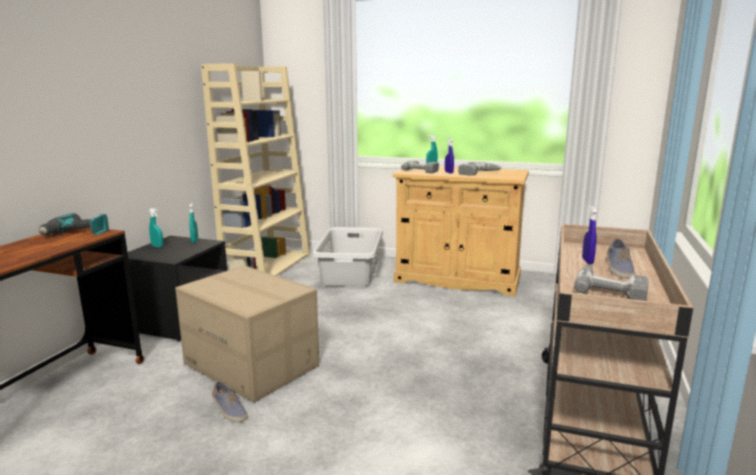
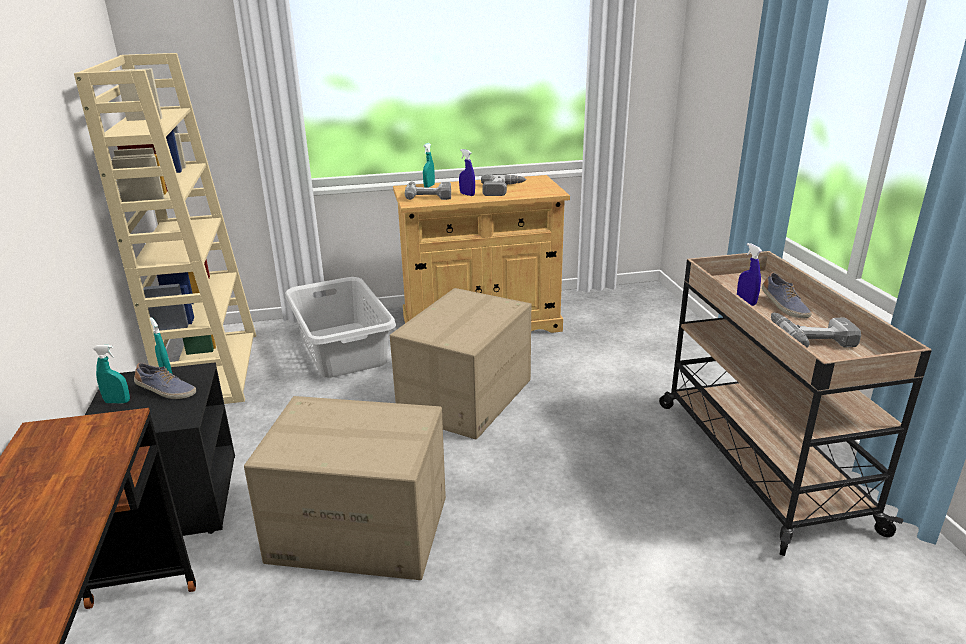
camera: 30 degrees left, 10 degrees up
power drill [38,213,109,235] -> none
shoe [212,381,248,422] -> shoe moved to [134,363,196,399]
none -> cardboard box [390,288,531,439]

